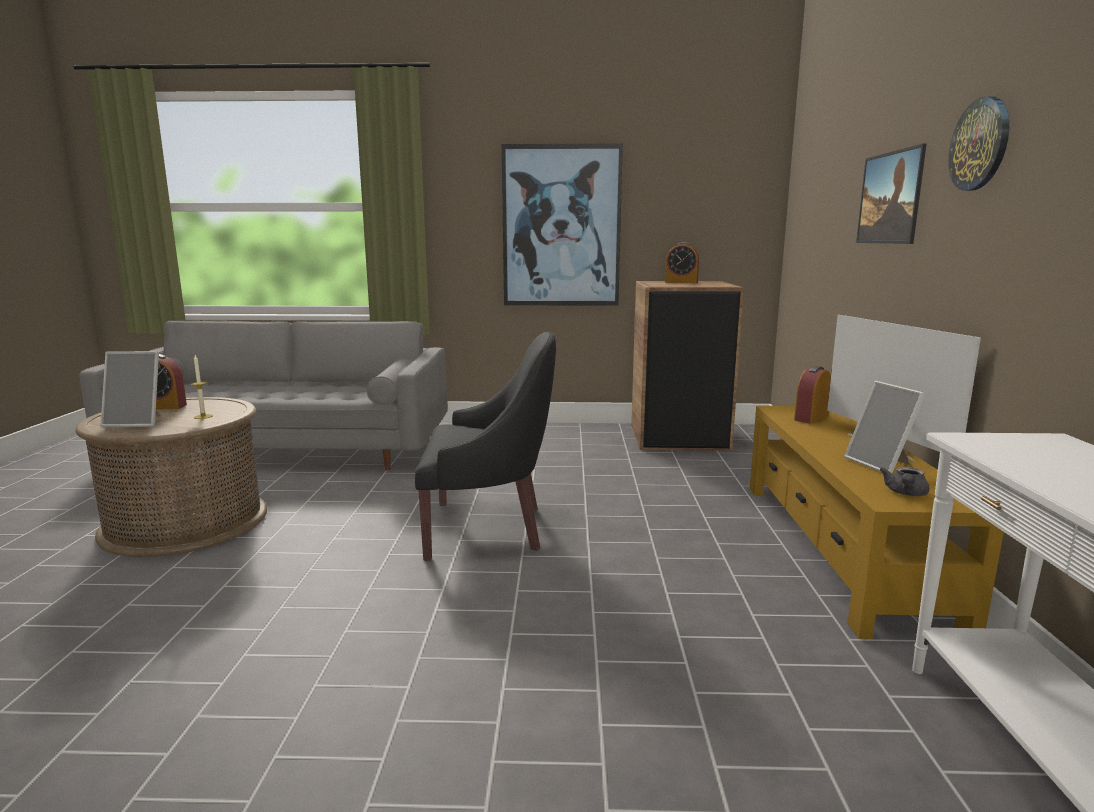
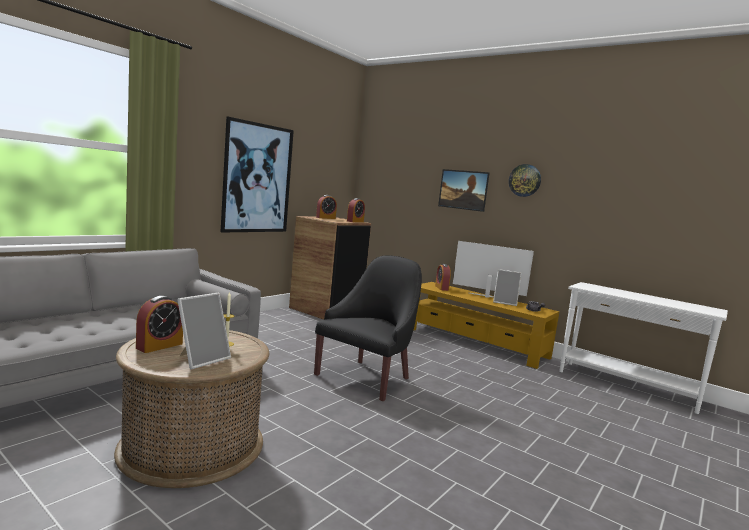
camera: 55 degrees left, 5 degrees down
none -> alarm clock [347,198,365,222]

